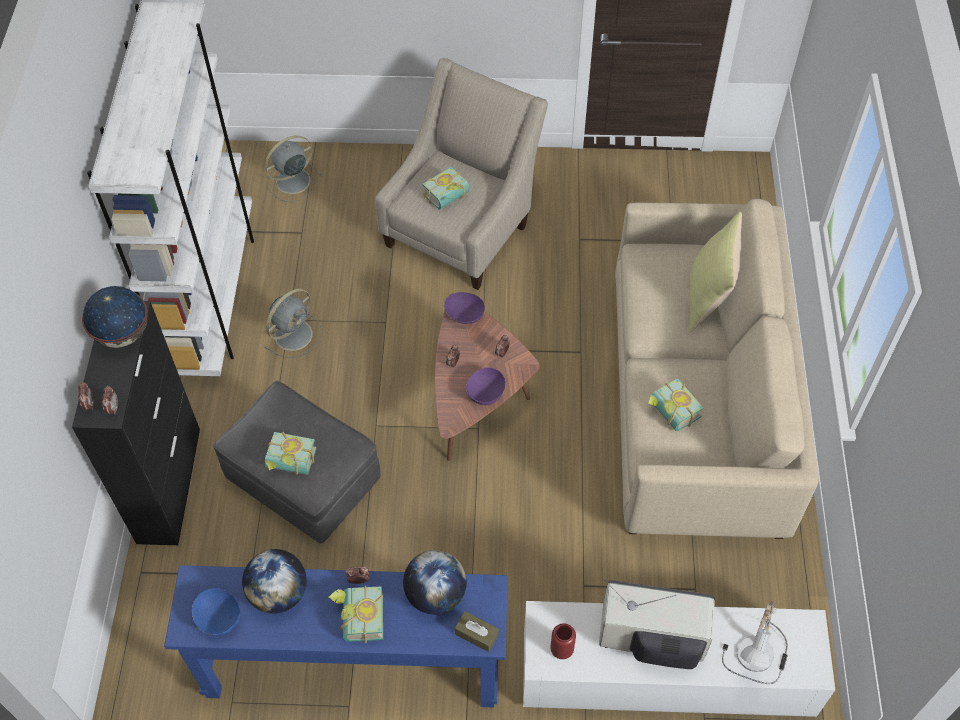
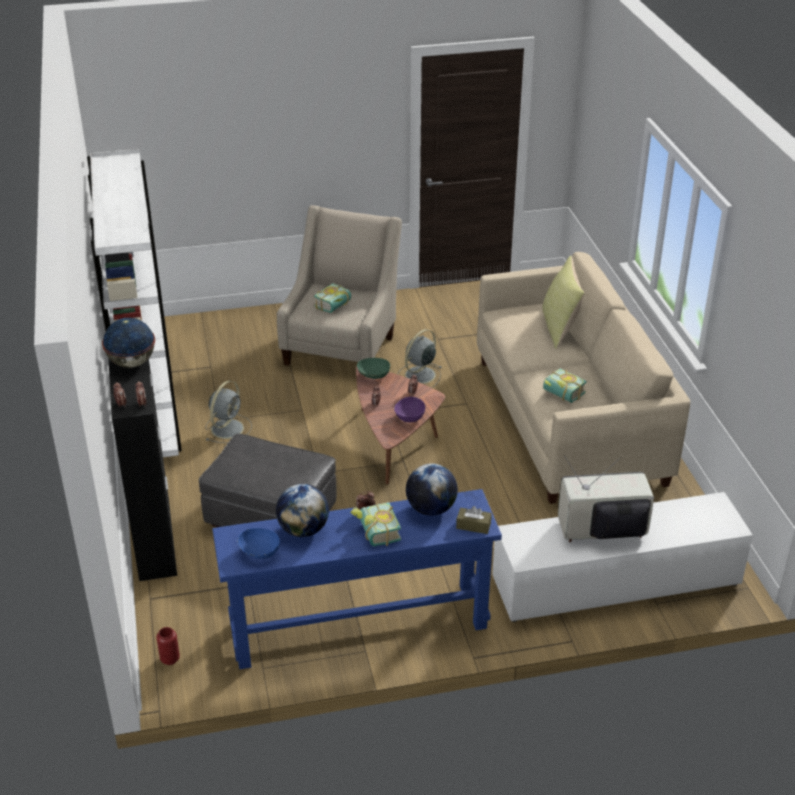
camera: 15 degrees left, 20 degrees down
grey fan [265,136,321,202] -> grey fan moved to [397,329,441,388]
book [265,432,316,475] -> none
purple bowl [444,292,485,324] -> green bowl [357,358,390,379]
red vase [550,624,576,659] -> red vase moved to [156,627,180,665]
table lamp [722,601,788,684] -> none

